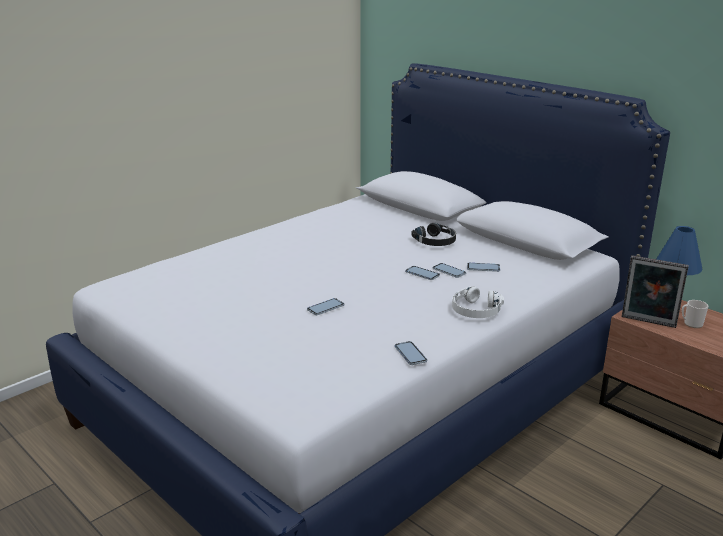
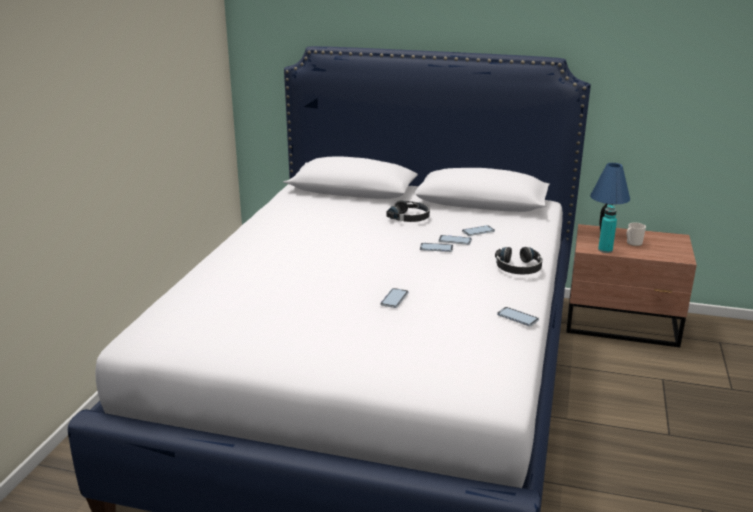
camera: 30 degrees left, 0 degrees up
white headphones [452,286,504,318] -> black headphones [495,247,543,275]
picture frame [622,255,689,328] -> turquoise bottle [598,204,617,253]

